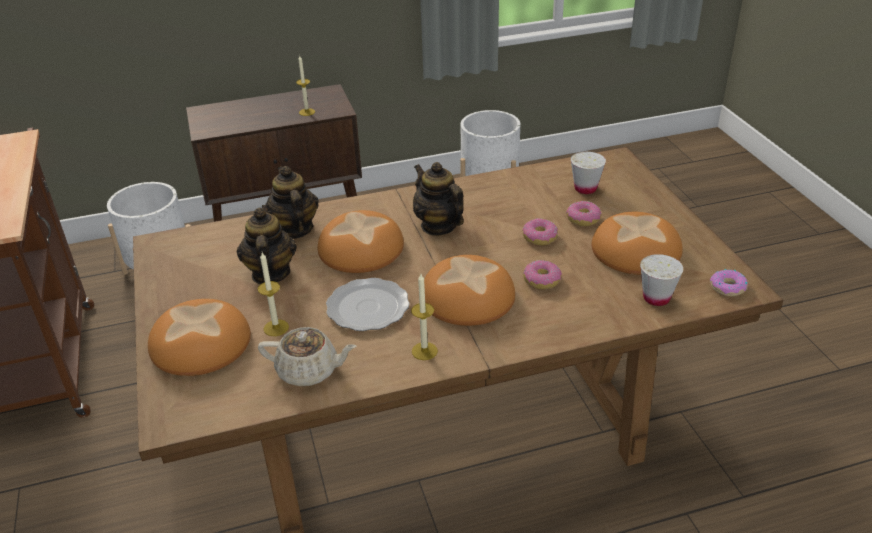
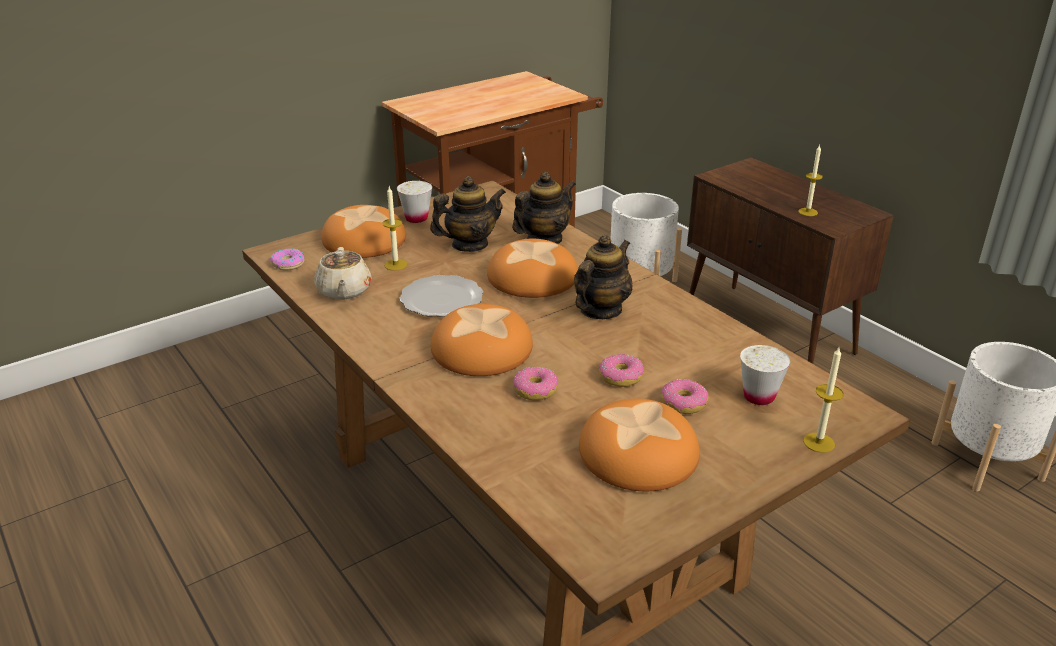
camera: 70 degrees right, 5 degrees down
candle [411,274,438,360] -> candle moved to [803,347,844,453]
white cup [640,254,683,306] -> white cup moved to [397,181,432,223]
donut [710,269,748,296] -> donut moved to [270,249,305,270]

